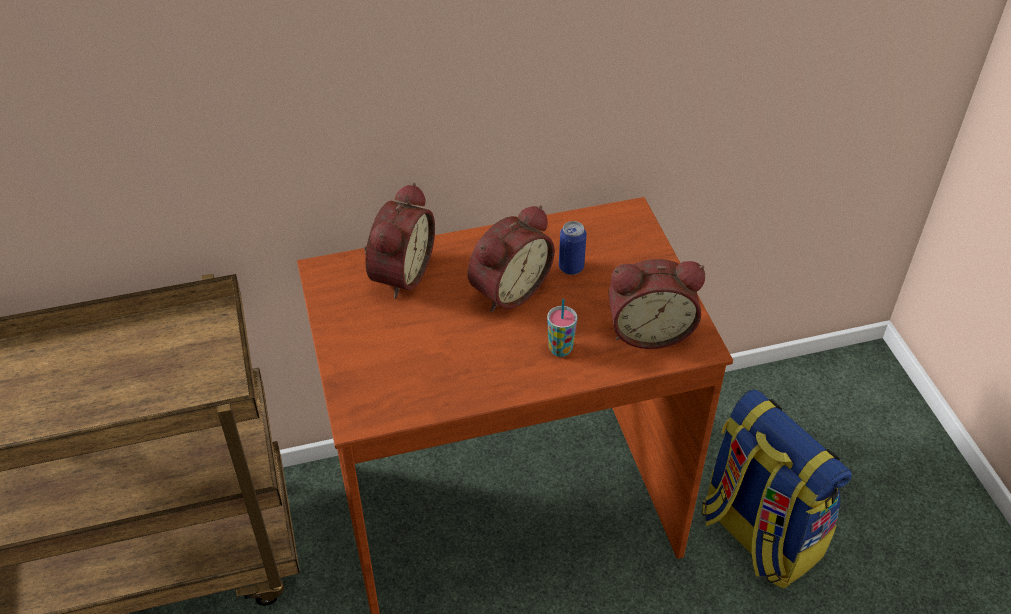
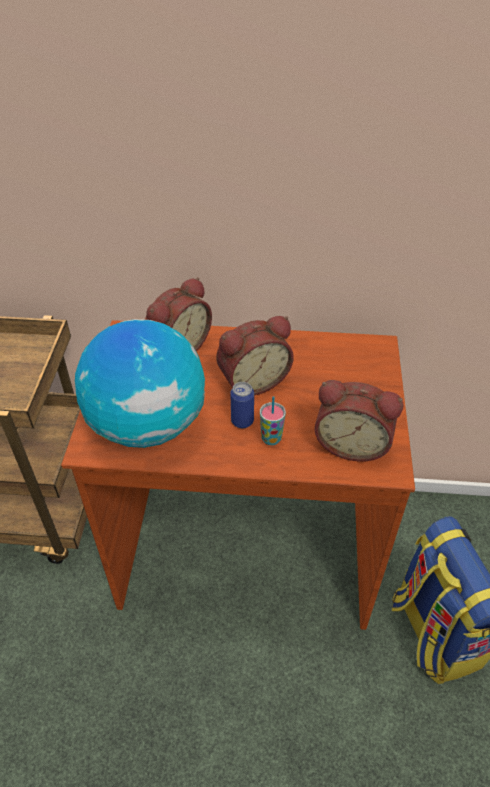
camera: 20 degrees right, 0 degrees up
can [559,221,587,275] -> can moved to [230,382,254,428]
none -> globe [75,319,205,448]

